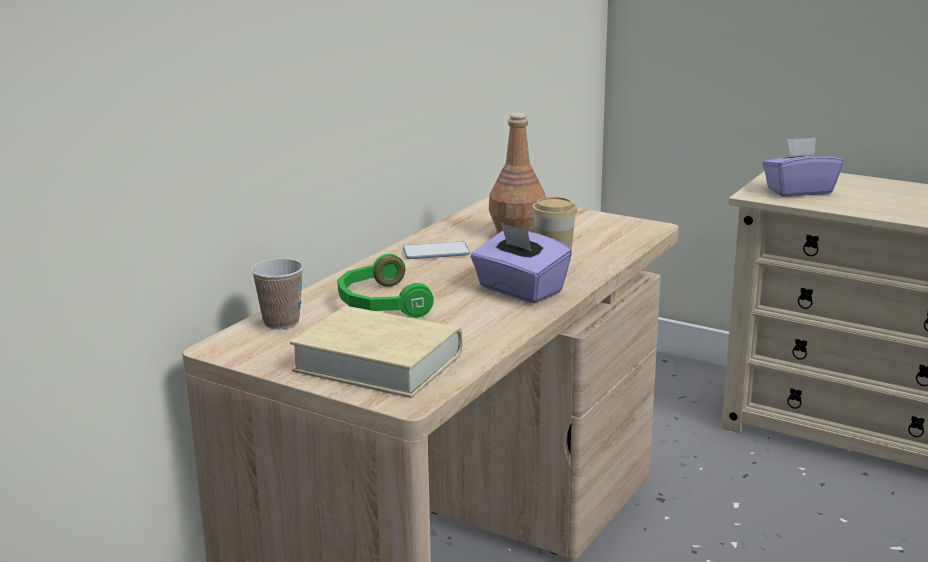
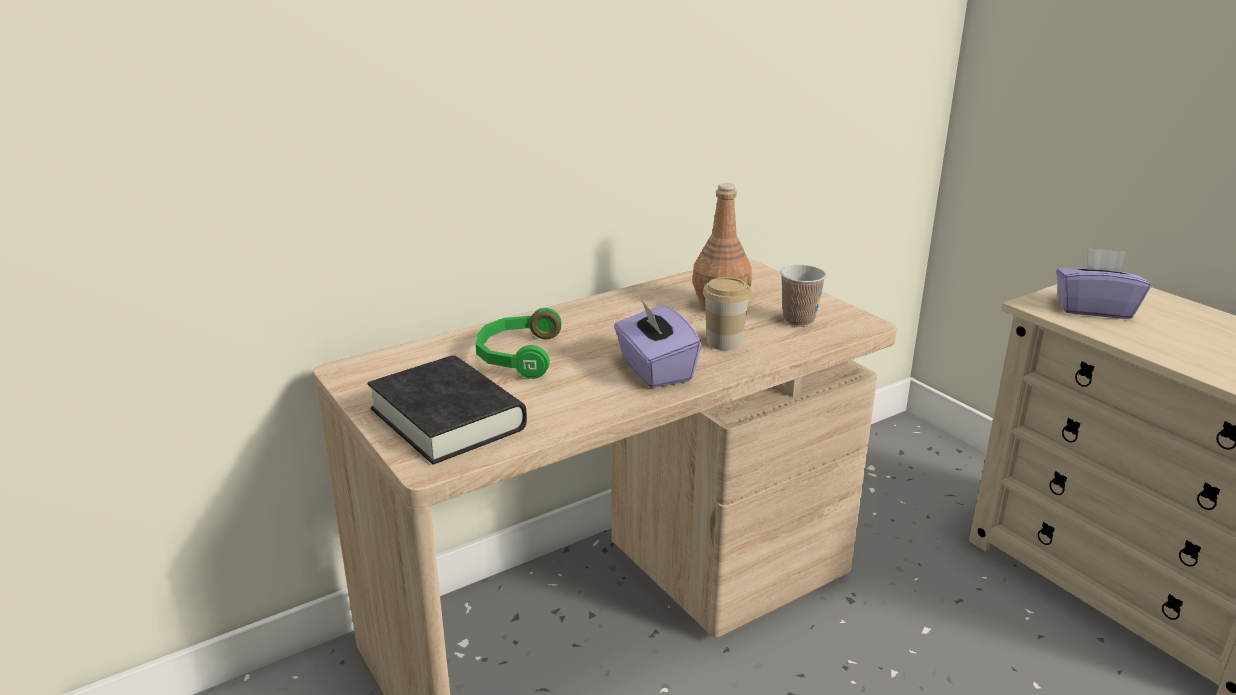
camera: 25 degrees right, 5 degrees up
cup [251,258,304,329] -> cup moved to [780,265,826,327]
beige book [290,306,462,398] -> black book [368,355,527,465]
phone [403,242,470,259] -> none

